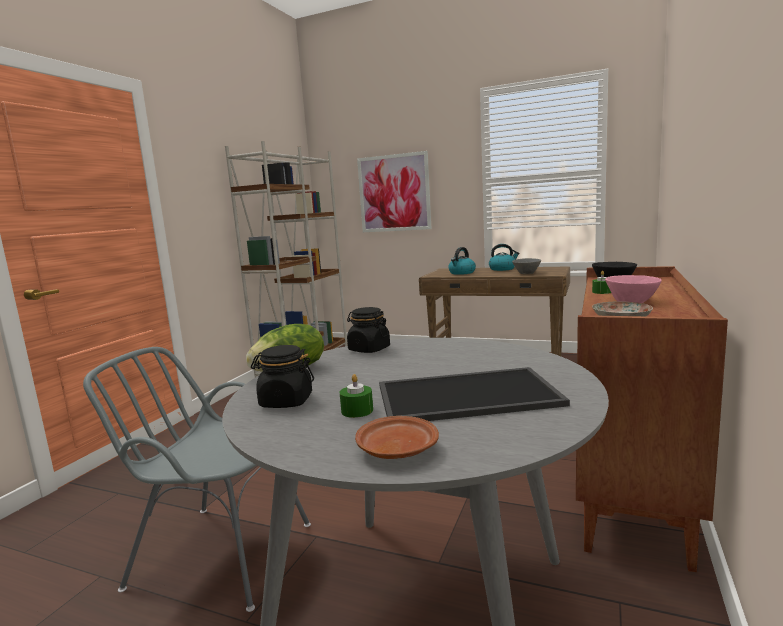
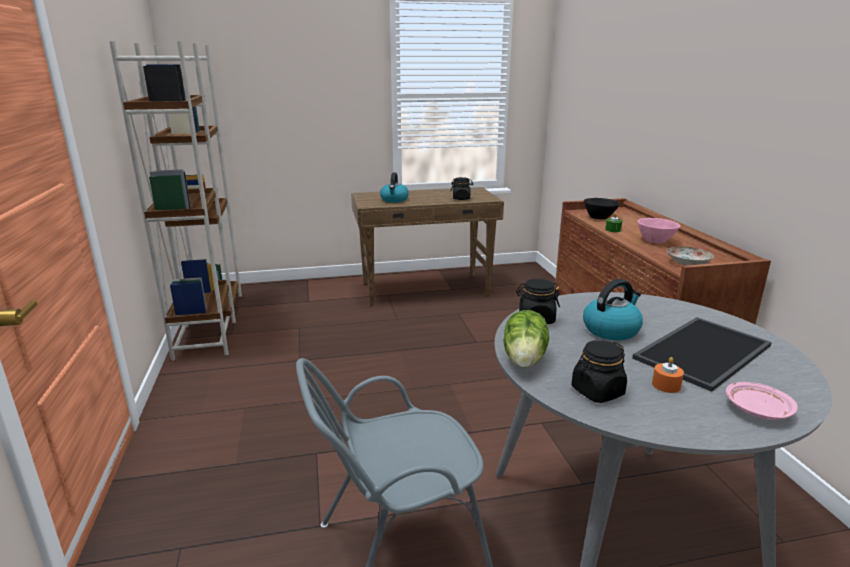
camera: 35 degrees left, 10 degrees up
green candle [340,374,373,418] -> orange candle [652,357,684,393]
brown plate [355,416,439,459] -> pink plate [726,382,798,420]
picture [357,151,431,232] -> none
kettle [489,244,519,271] -> kettle moved to [583,279,643,340]
grey bowl [512,258,541,274] -> black jar [451,177,473,200]

